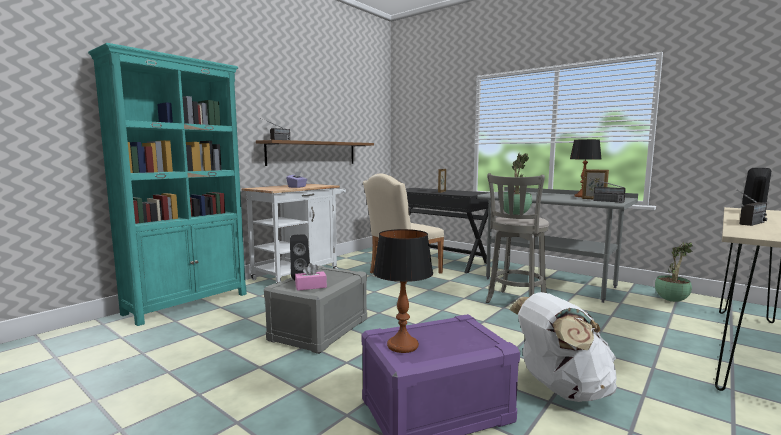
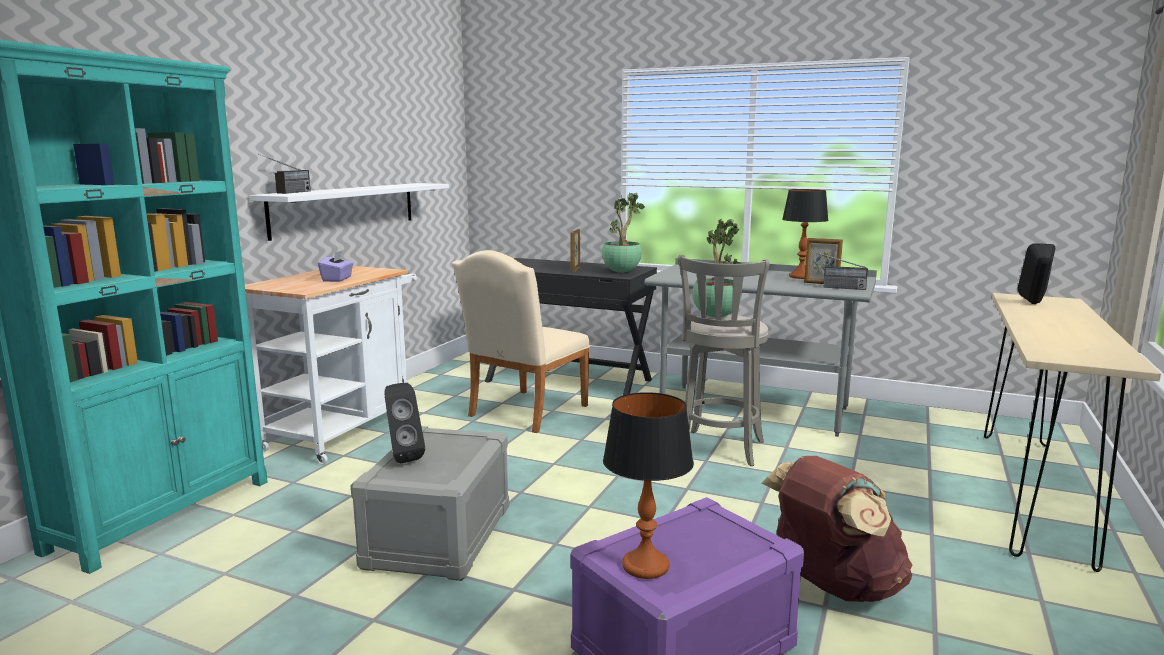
camera: 15 degrees left, 5 degrees up
brown shelf [256,140,374,166] -> white shelf [249,183,449,241]
pink tissue box [295,263,327,291] -> none
white backpack [509,292,617,402] -> brown backpack [761,456,912,602]
potted plant [655,242,693,302] -> potted plant moved to [602,192,645,273]
radio [737,190,767,226] -> none

